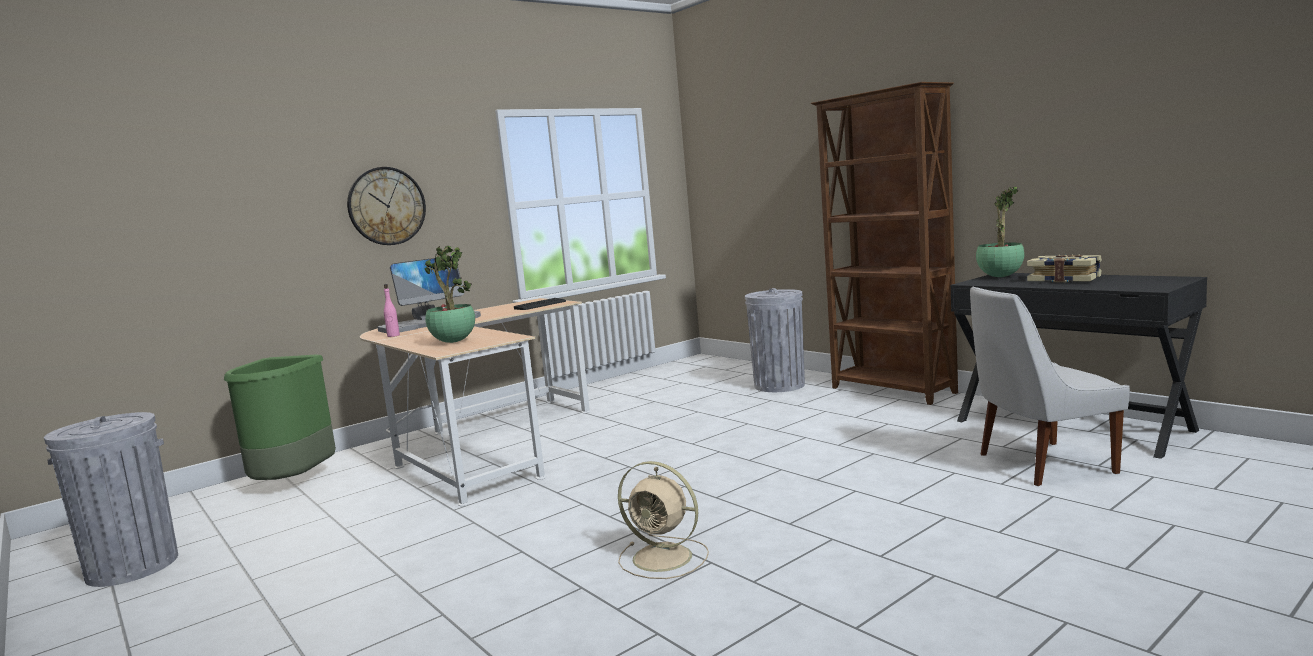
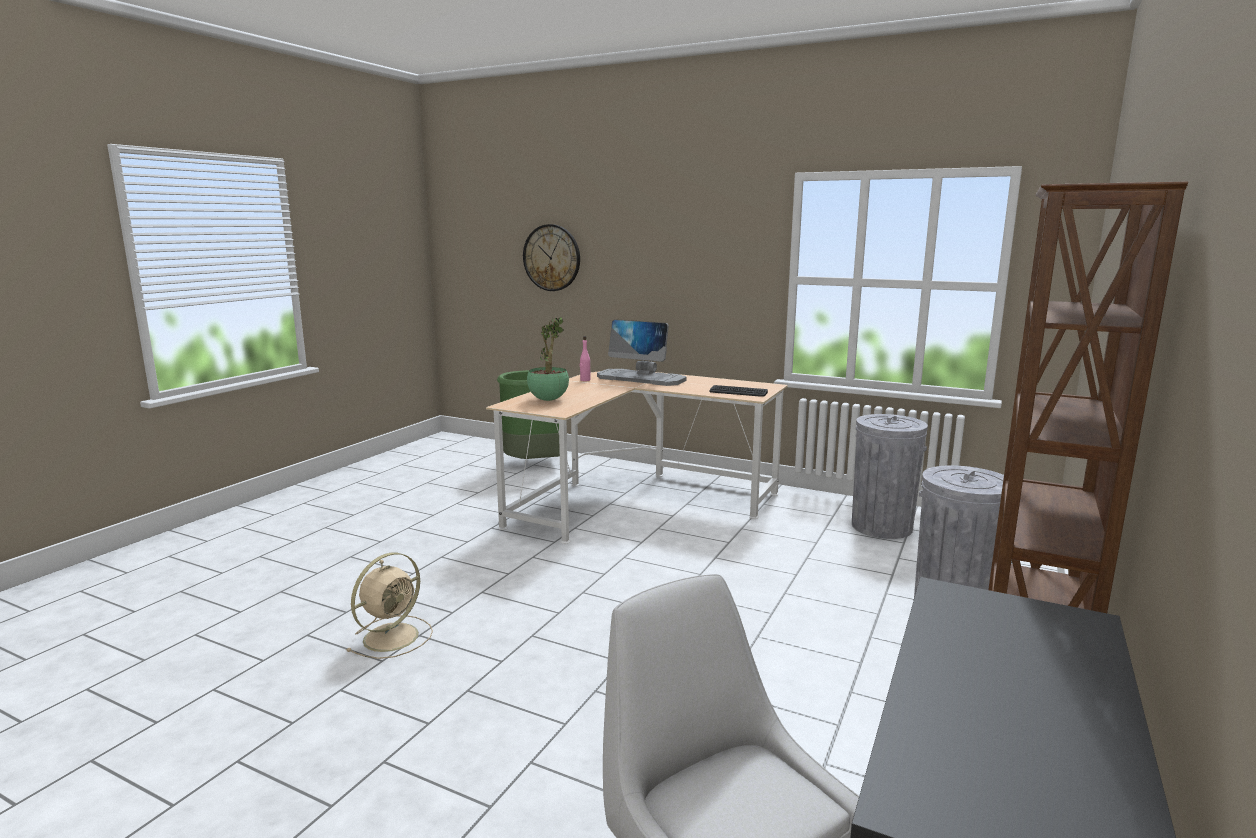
camera: 65 degrees right, 5 degrees up
grey trash can [44,412,178,587] -> grey trash can moved to [852,414,928,539]
wall clock [347,167,426,245] -> wall clock moved to [523,224,580,291]
beige fan [618,461,709,579] -> beige fan turned 150 degrees counterclockwise [346,552,433,659]
potted plant [976,187,1025,277] -> none
book [1027,254,1102,283] -> none

